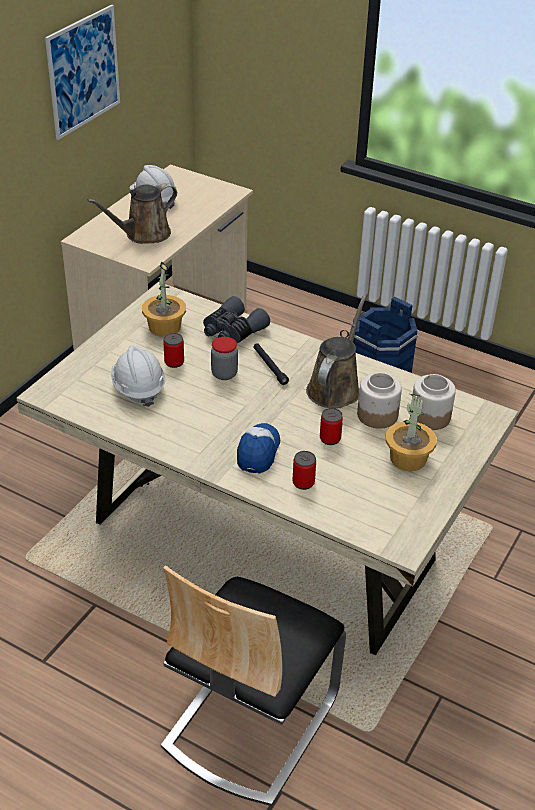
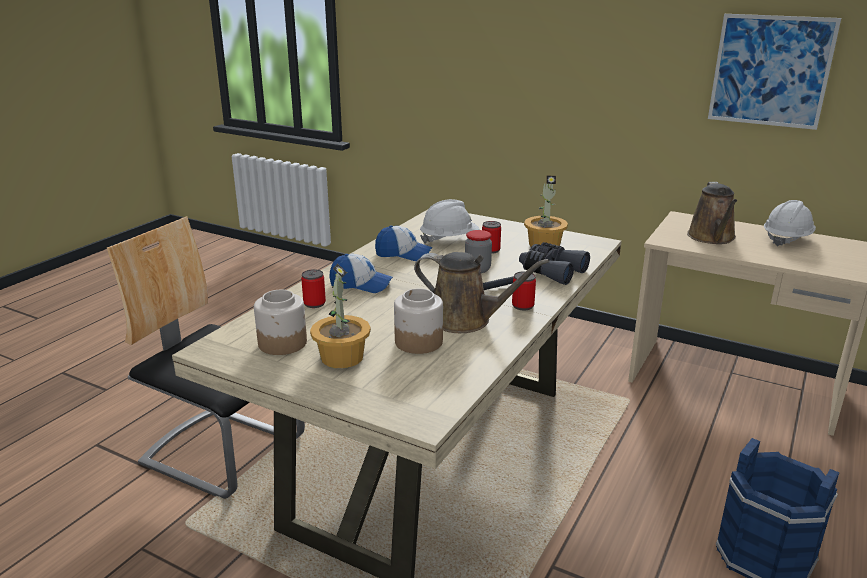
camera: 90 degrees right, 15 degrees down
brown watering can [87,183,177,244] -> brown watering can turned 135 degrees counterclockwise [687,182,737,244]
can [320,408,343,445] -> can moved to [512,271,536,310]
jar [410,374,456,430] -> jar moved to [254,290,307,355]
none -> cap [375,225,433,261]

